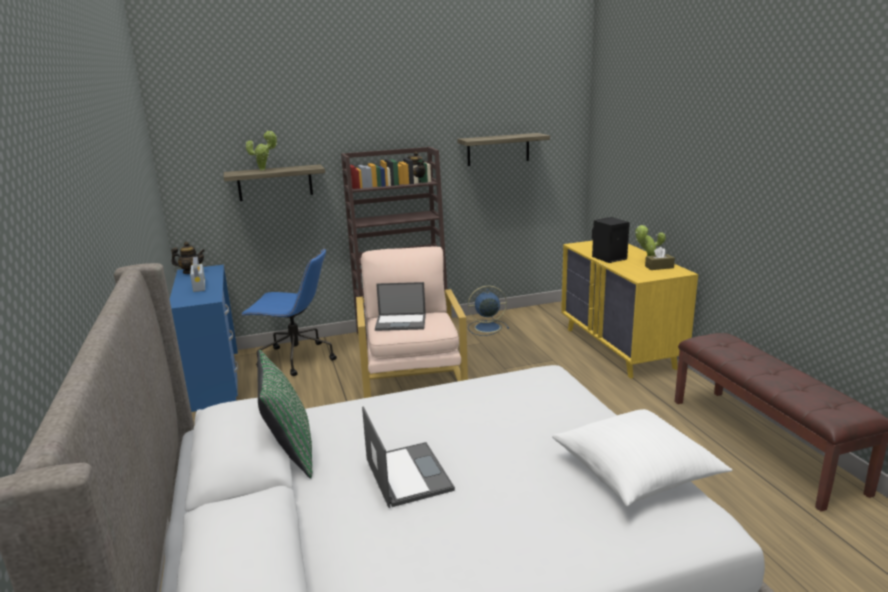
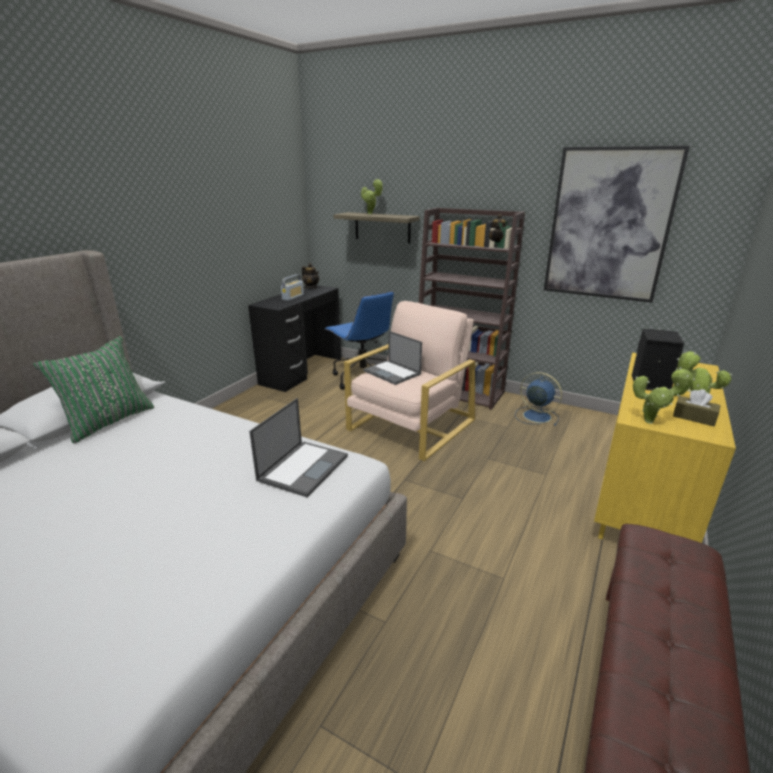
camera: 45 degrees right, 5 degrees up
blue desk [170,265,238,412] -> black desk [248,285,341,392]
laptop [362,407,455,508] -> laptop moved to [249,398,348,497]
shelf [457,133,550,166] -> picture [544,145,690,303]
white pillow [552,409,732,507] -> none
none -> potted plant [633,367,695,424]

